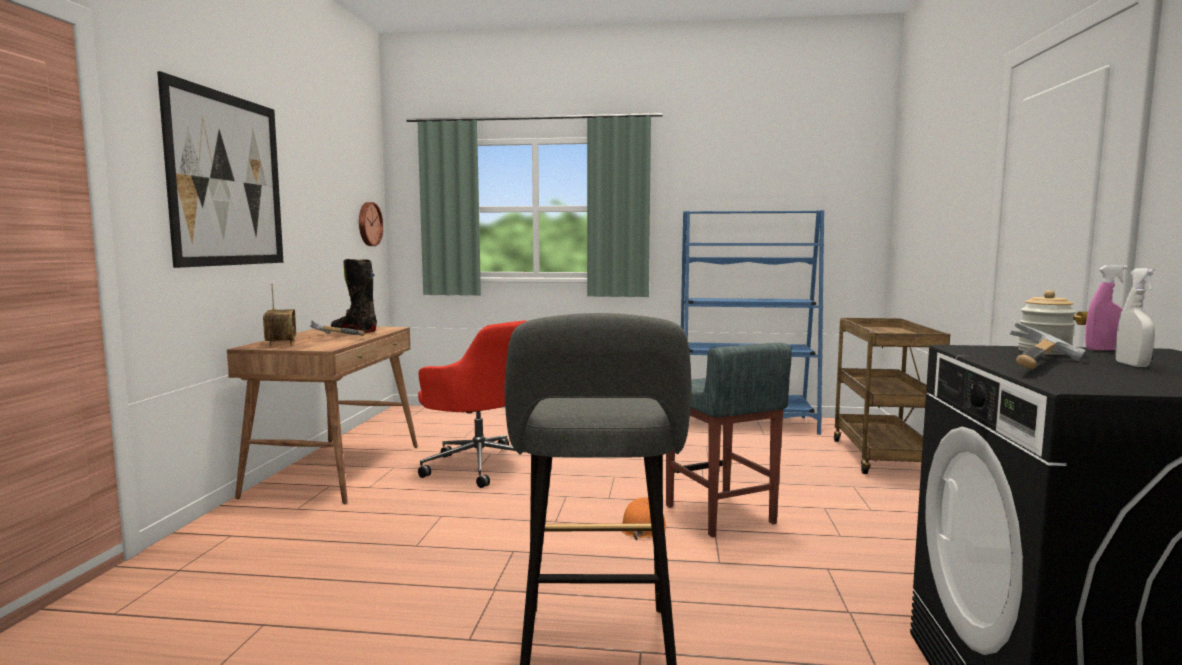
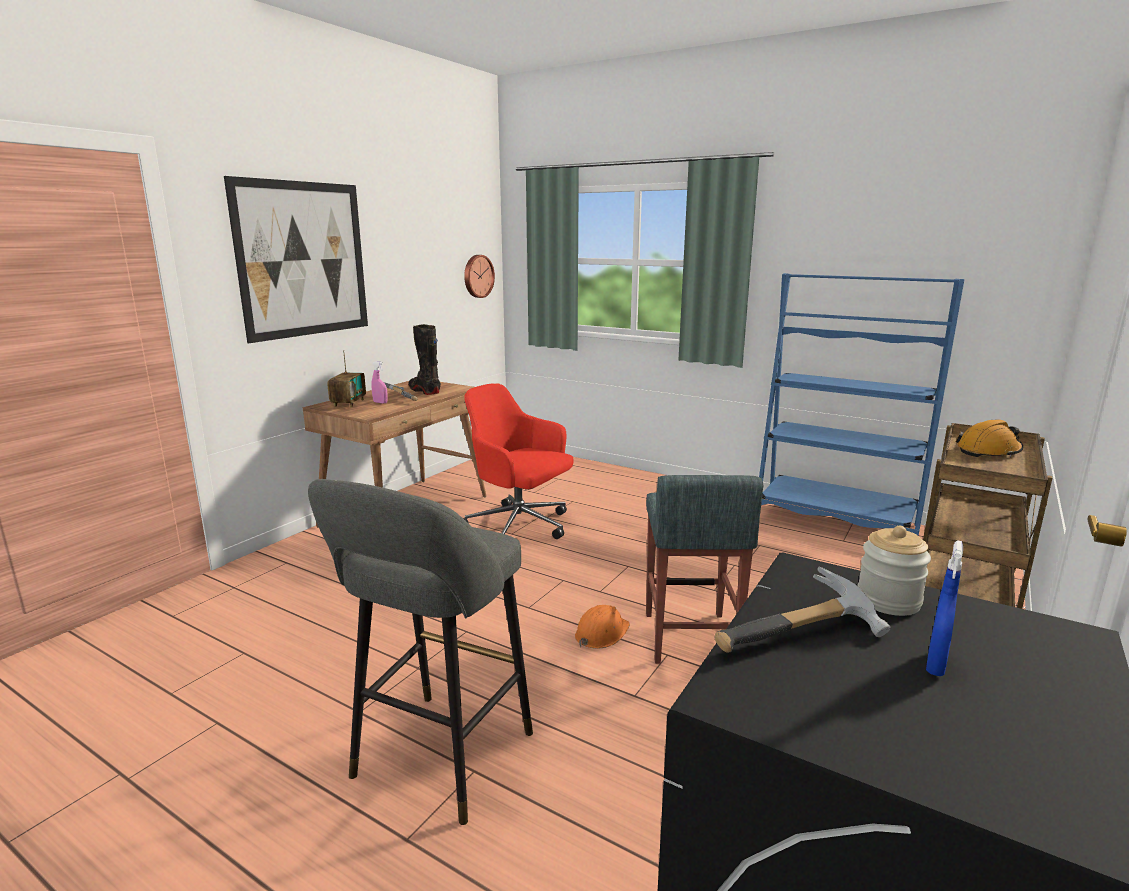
camera: 25 degrees right, 10 degrees up
red office chair [418,320,527,488] -> red office chair turned 150 degrees clockwise [463,383,573,539]
pink spray bottle [1085,265,1128,350] -> pink spray bottle moved to [371,361,388,404]
white spray bottle [1115,268,1156,367] -> blue spray bottle [926,540,963,676]
none -> orange hard hat [956,419,1023,457]

